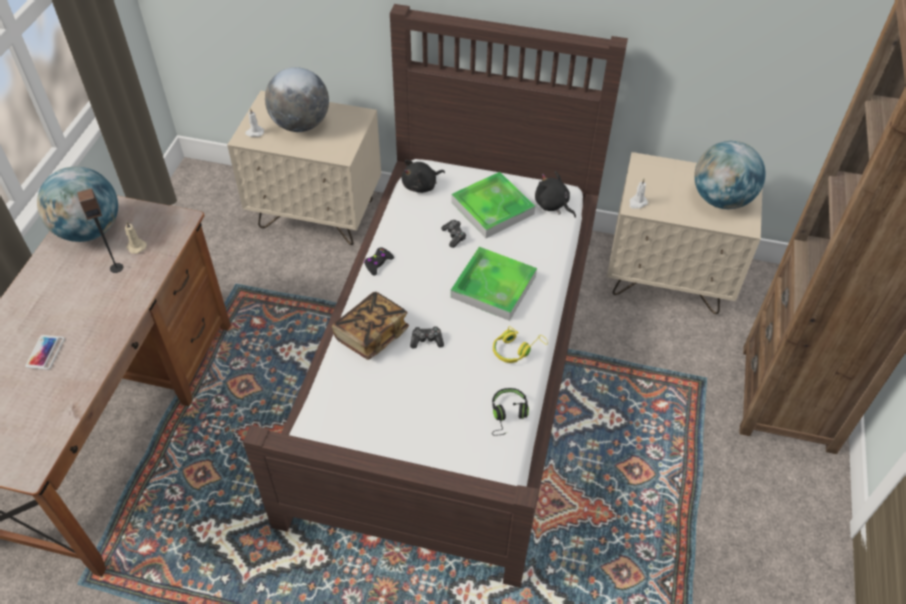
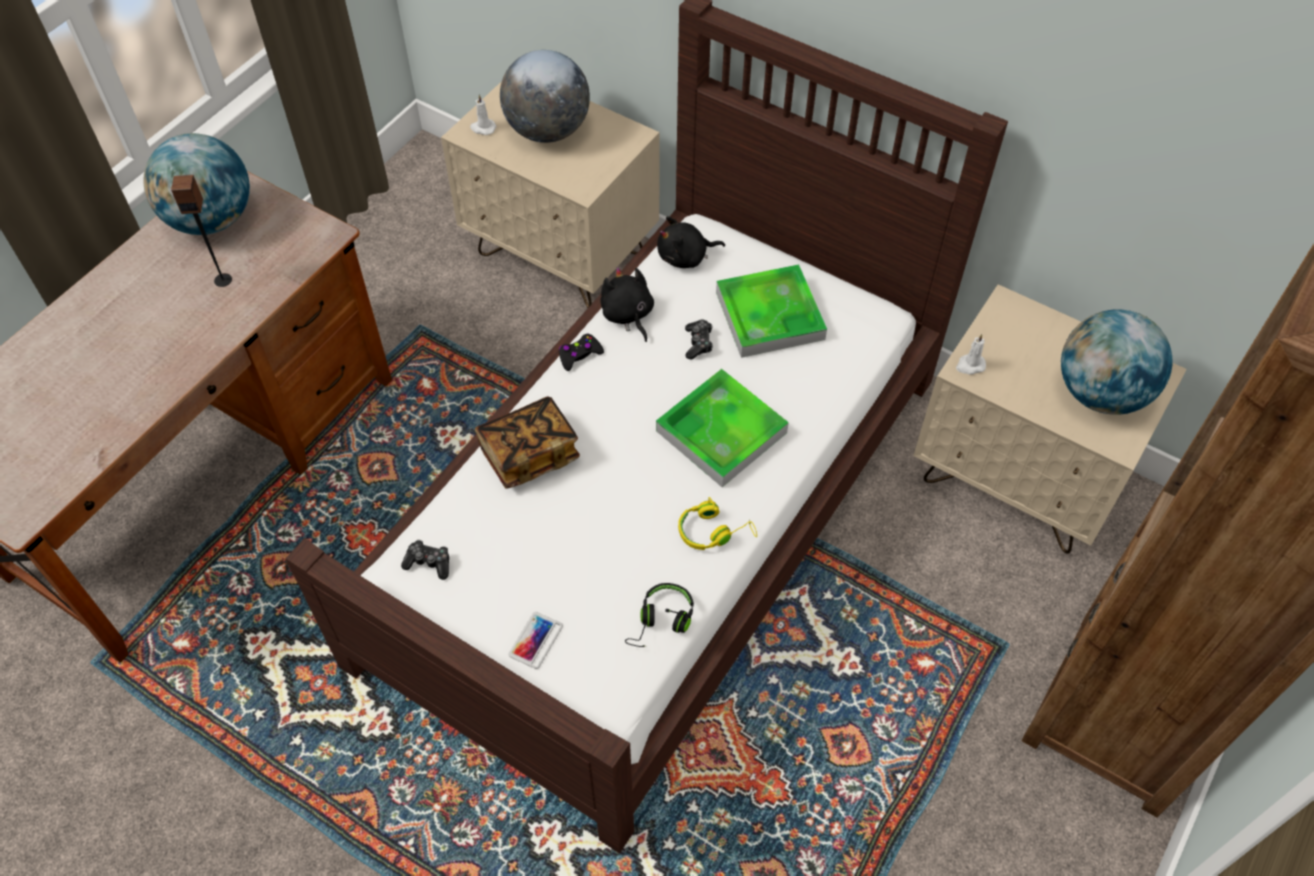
camera: 20 degrees right, 5 degrees up
phone [25,335,65,370] -> phone moved to [508,612,563,669]
beige candle [125,222,147,254] -> none
game controller [410,326,444,349] -> game controller moved to [401,540,449,580]
black plush toy [535,171,576,218] -> black plush toy moved to [600,267,654,342]

